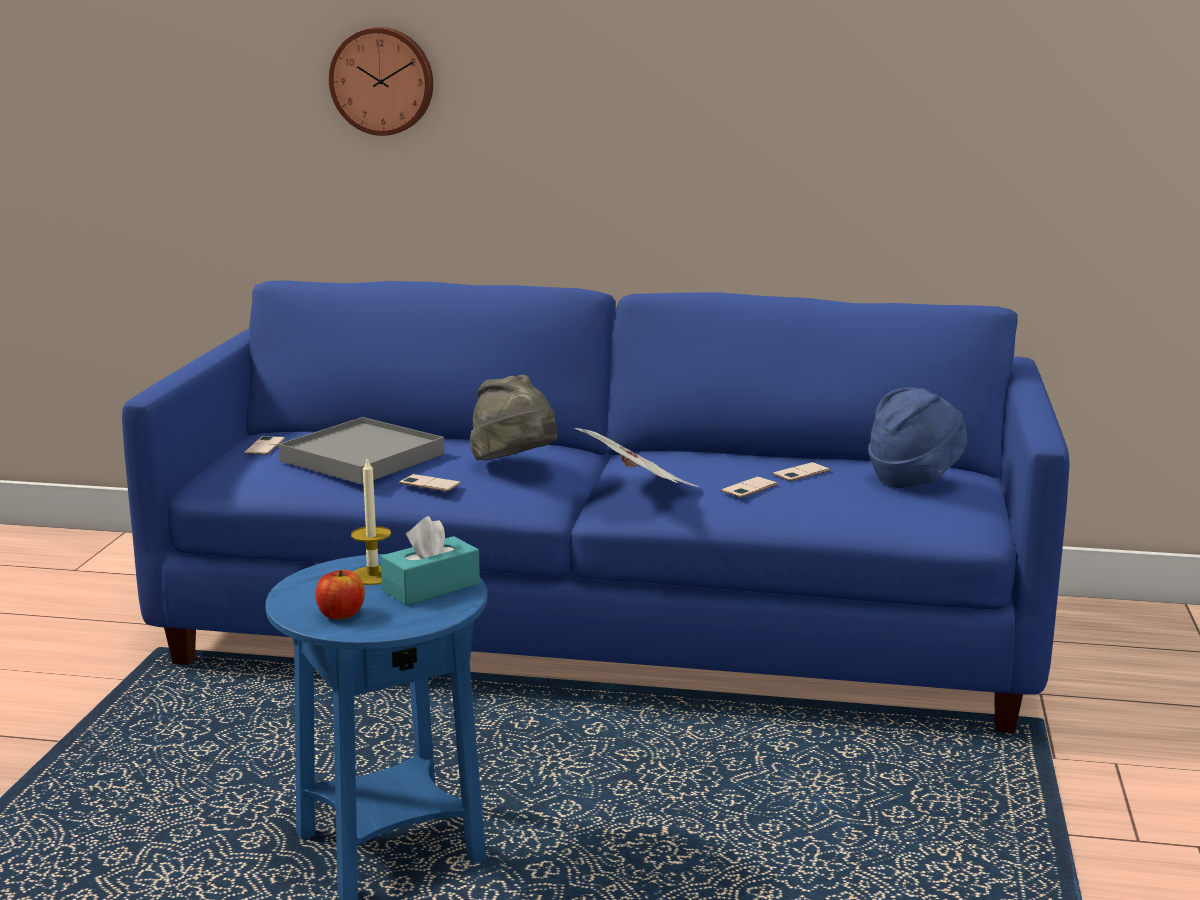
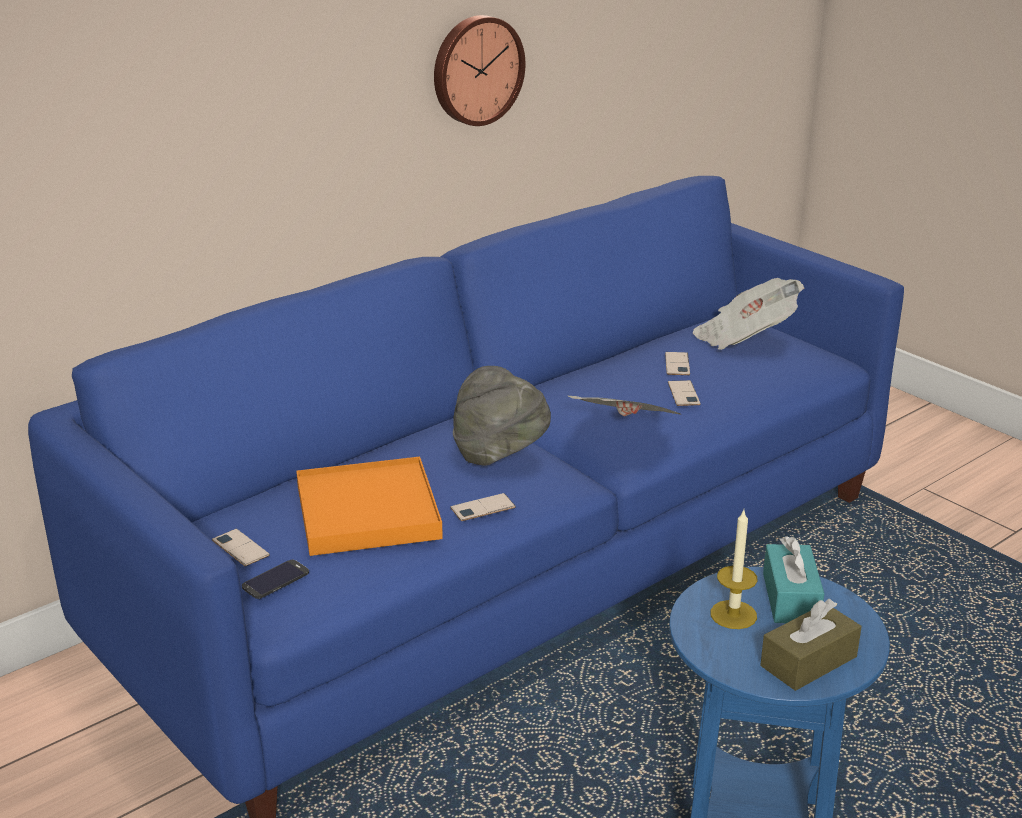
camera: 50 degrees left, 10 degrees up
grey tray [278,417,445,484] -> orange tray [296,457,443,556]
apple [316,570,365,620] -> brown tissue box [760,599,862,691]
wall clock [329,27,433,136] -> wall clock moved to [434,15,525,126]
blue hat [868,387,967,488] -> newspaper [693,278,804,350]
none -> phone [242,560,309,599]

